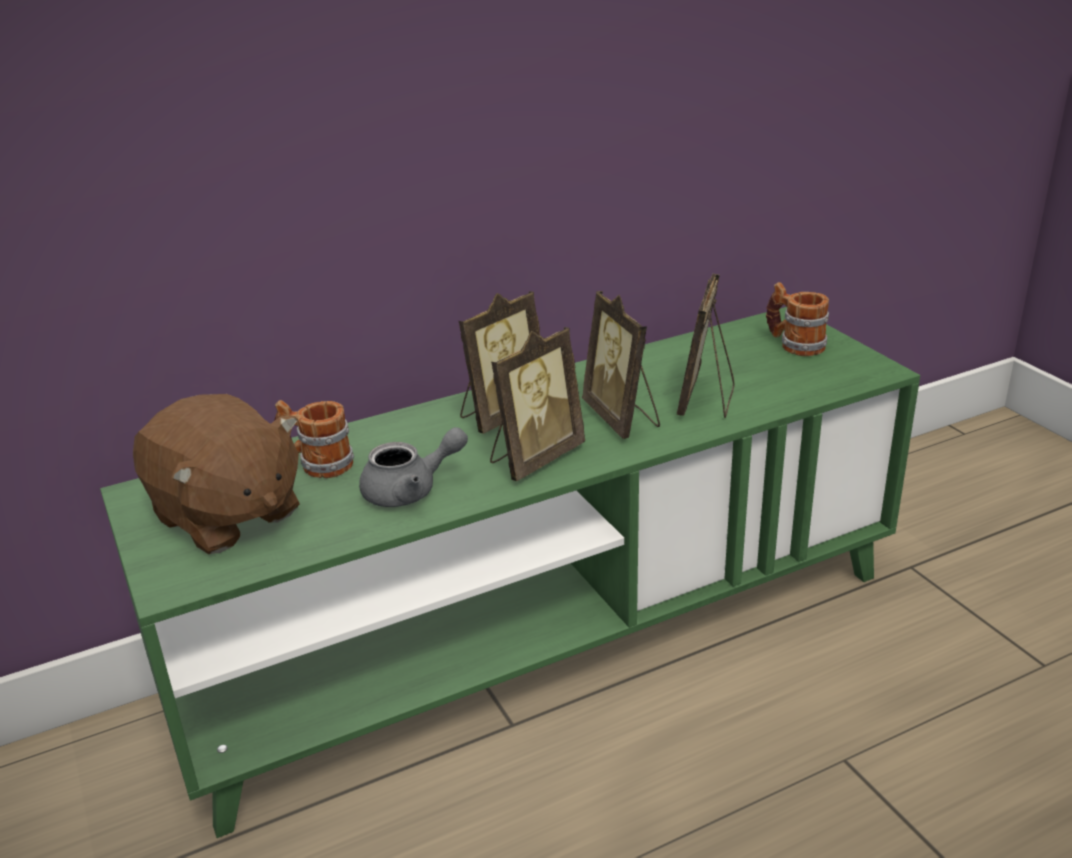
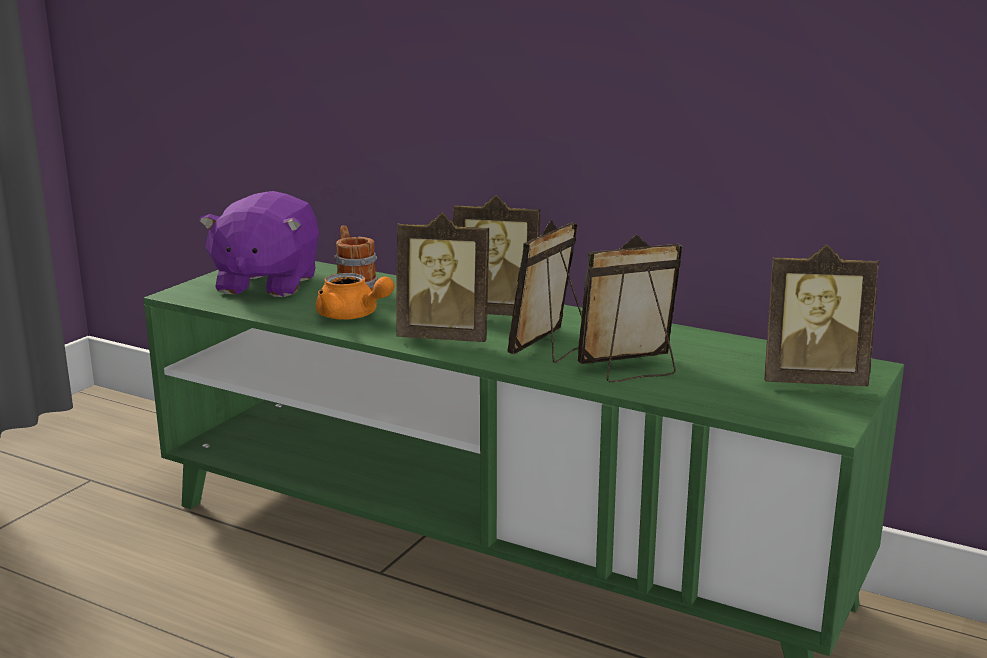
camera: 55 degrees right, 10 degrees down
brown plush toy [133,394,300,554] -> purple plush toy [199,191,319,297]
grey teapot [359,427,468,507] -> orange teapot [316,273,395,320]
mug [766,282,829,356] -> picture frame [764,245,879,386]

